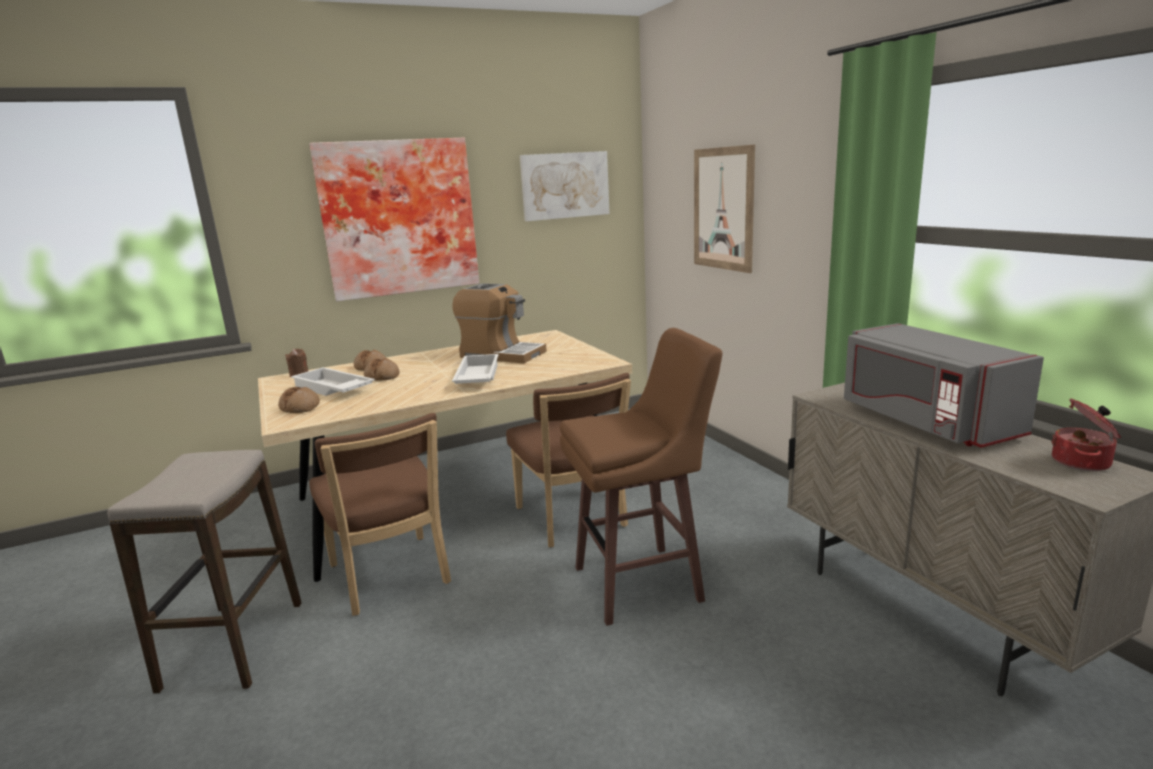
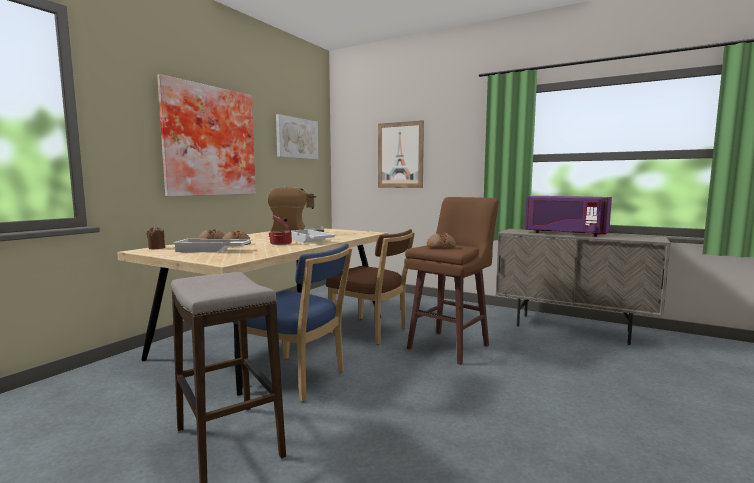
camera: 35 degrees left, 10 degrees down
bread [278,387,320,413] -> bread moved to [427,233,456,248]
brown chair [309,413,451,616] -> blue chair [233,244,352,402]
grey microwave [844,323,1044,448] -> purple microwave [525,196,612,237]
cooking pot [1051,399,1121,471] -> cooking pot moved to [269,215,292,245]

